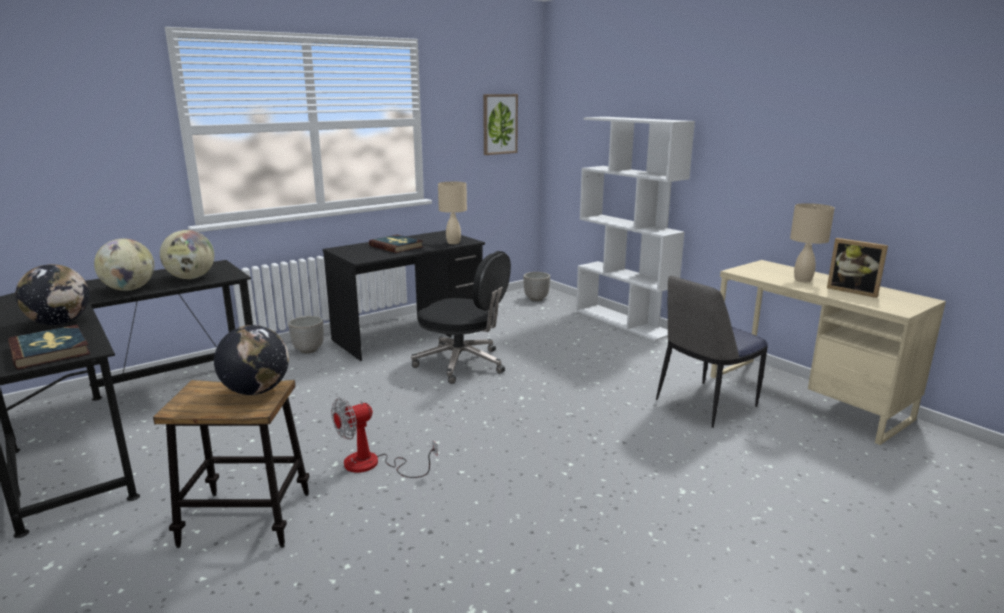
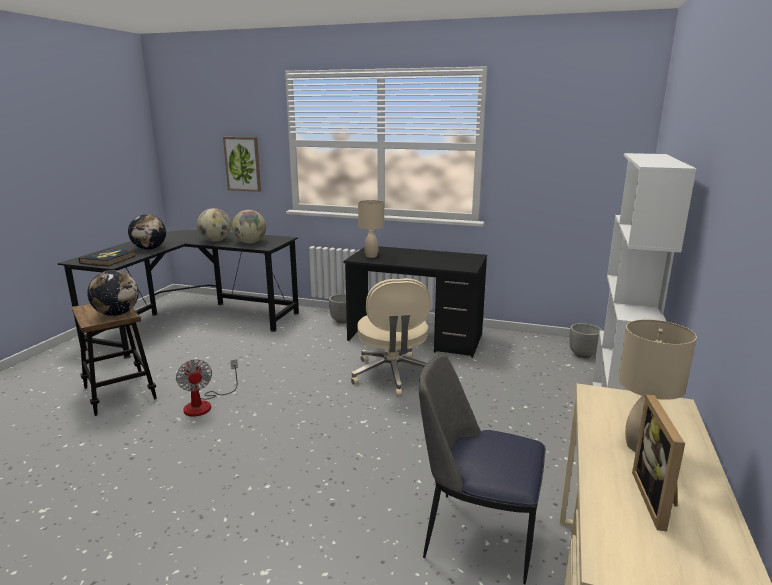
camera: 55 degrees right, 0 degrees up
fan [331,397,438,478] -> fan turned 135 degrees counterclockwise [176,359,238,417]
book [369,235,424,253] -> none
black office chair [411,251,511,384] -> beige office chair [351,278,431,396]
beige table lamp [438,182,467,244] -> beige table lamp moved to [358,200,384,258]
picture [483,94,518,155] -> picture moved to [223,137,261,192]

